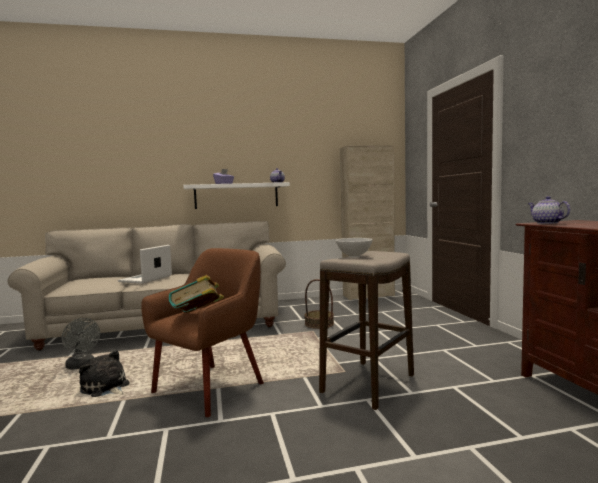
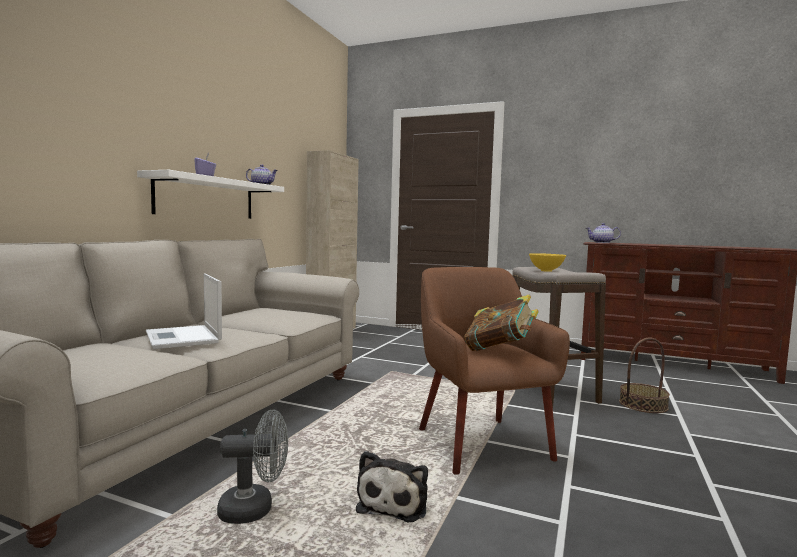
camera: 55 degrees left, 0 degrees up
plush toy [79,350,130,397] -> plush toy turned 60 degrees counterclockwise [356,451,428,522]
basket [305,279,334,329] -> basket moved to [619,338,670,413]
white bowl [336,238,373,258] -> yellow bowl [529,253,566,272]

